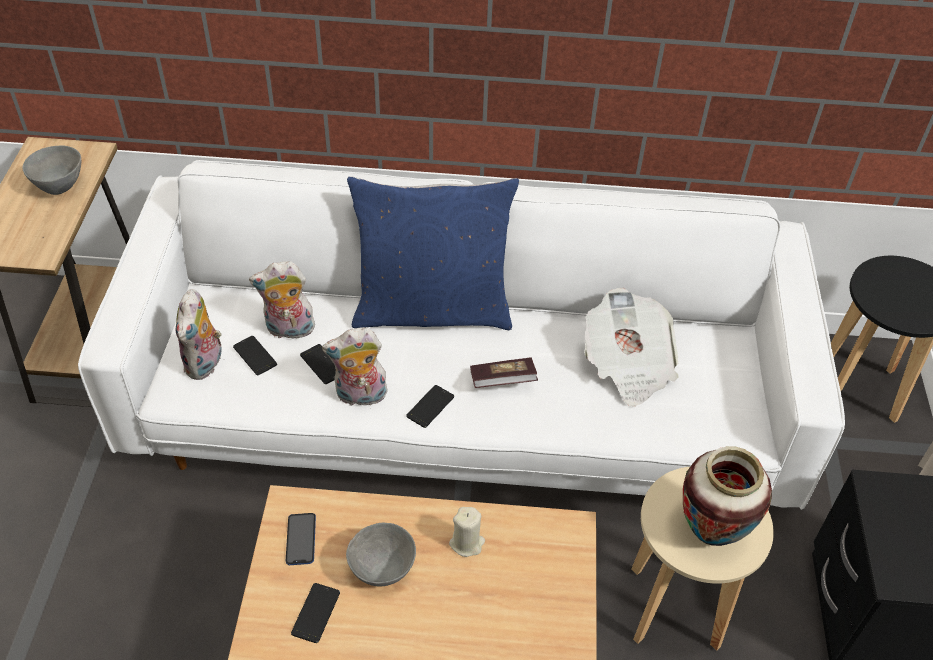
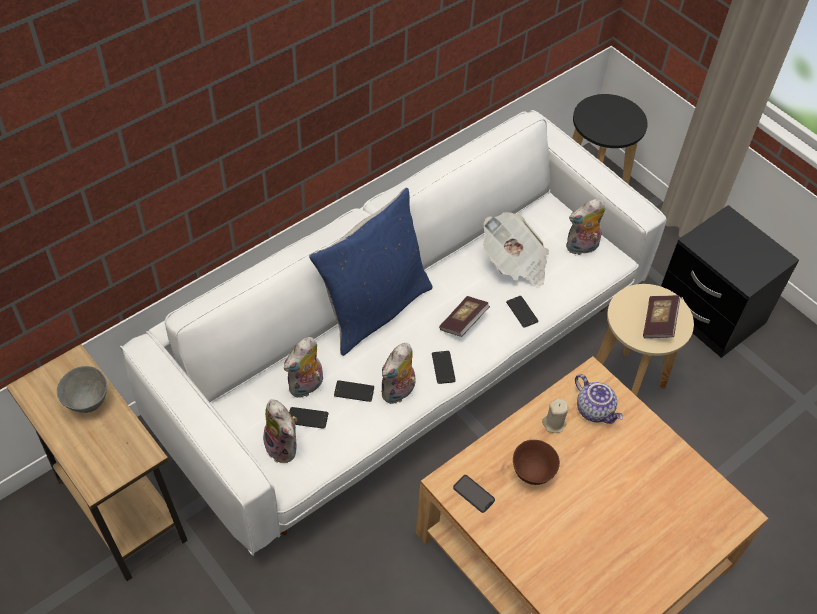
camera: 45 degrees left, 5 degrees up
phone [291,583,340,643] -> phone moved to [506,296,538,328]
grey bowl [346,523,416,586] -> brown bowl [513,440,560,485]
vase [683,446,772,546] -> book [643,295,680,338]
none -> plush toy [566,198,605,255]
none -> teapot [575,374,623,424]

